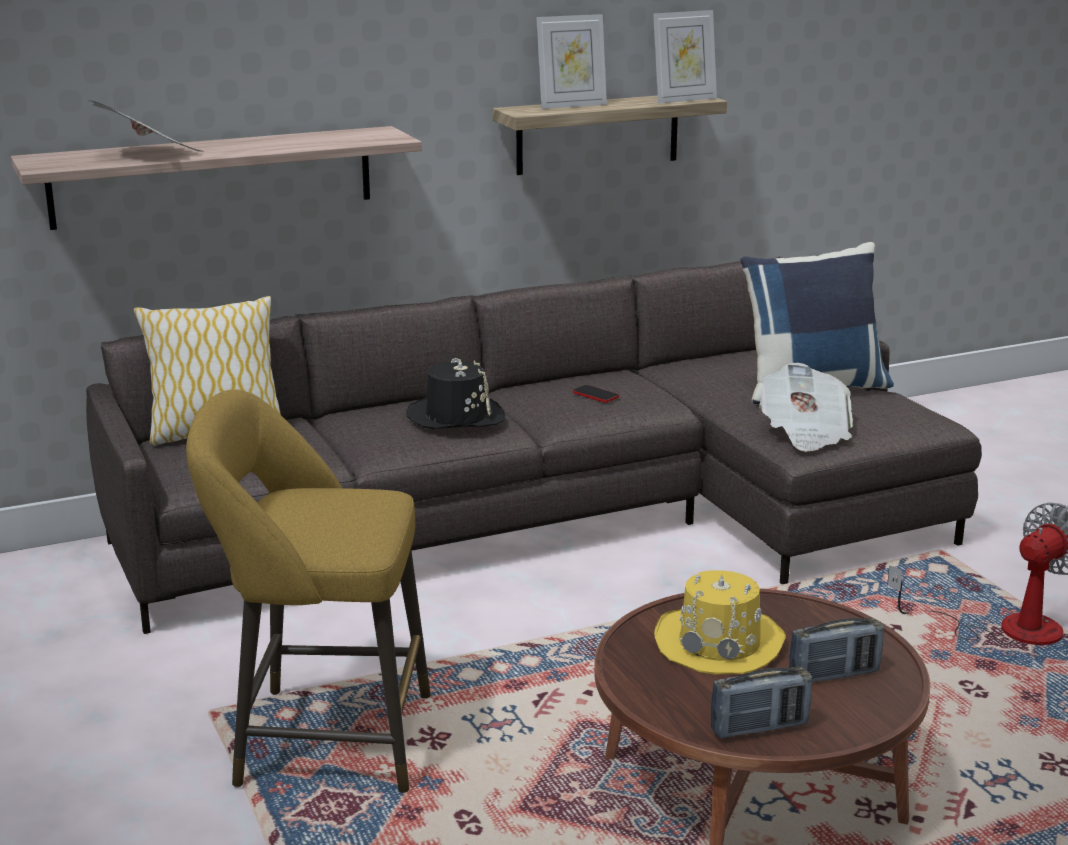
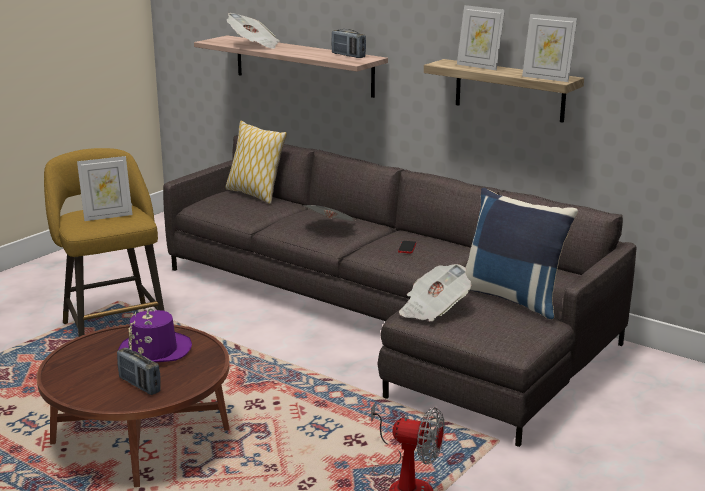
camera: 60 degrees right, 0 degrees up
black hat [406,358,505,429] -> newspaper [302,205,354,221]
yellow hat [654,570,786,675] -> purple hat [118,308,192,363]
radio [711,667,812,738] -> radio moved to [331,29,366,58]
none -> picture frame [77,156,133,221]

